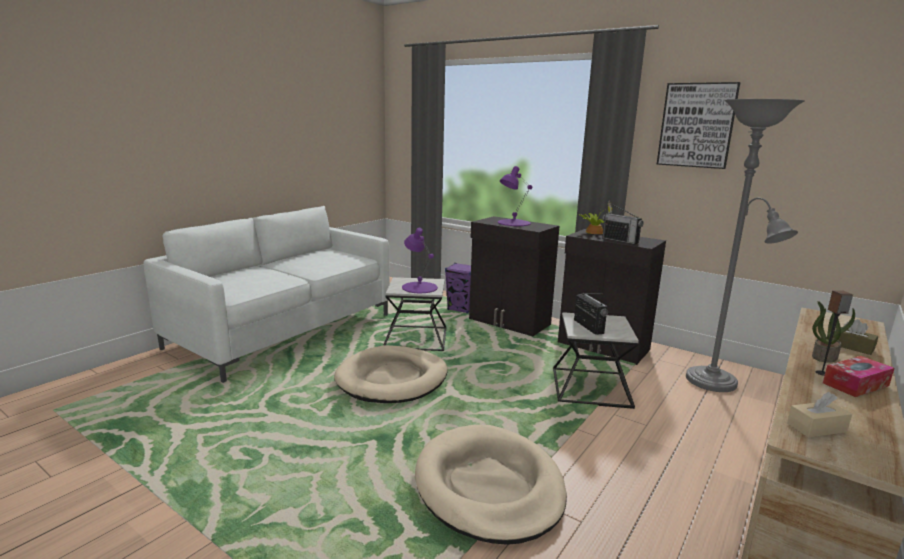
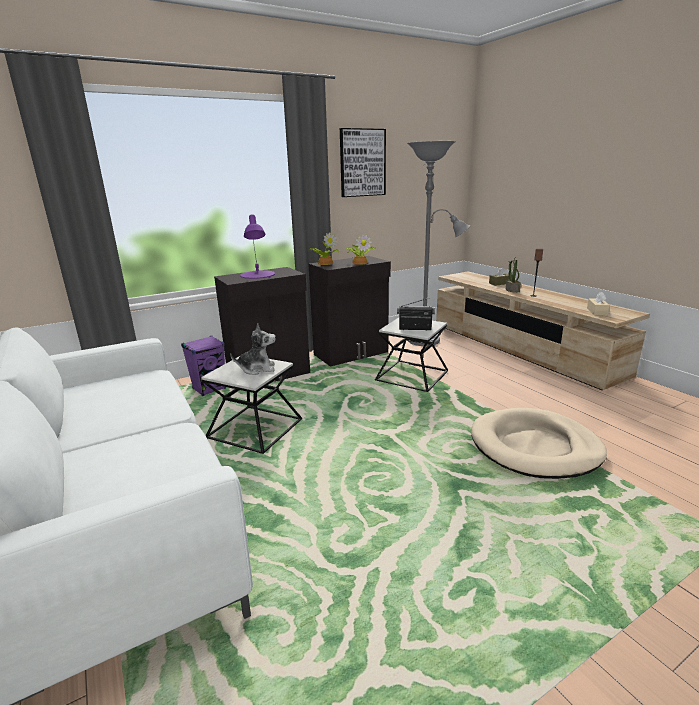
camera: 65 degrees left, 5 degrees up
beige dog bed [334,345,448,403] -> none
purple table lamp [402,228,438,293] -> plush toy [230,323,276,375]
radio [602,204,643,244] -> potted plant [346,234,375,265]
tissue box [823,356,894,397] -> none

